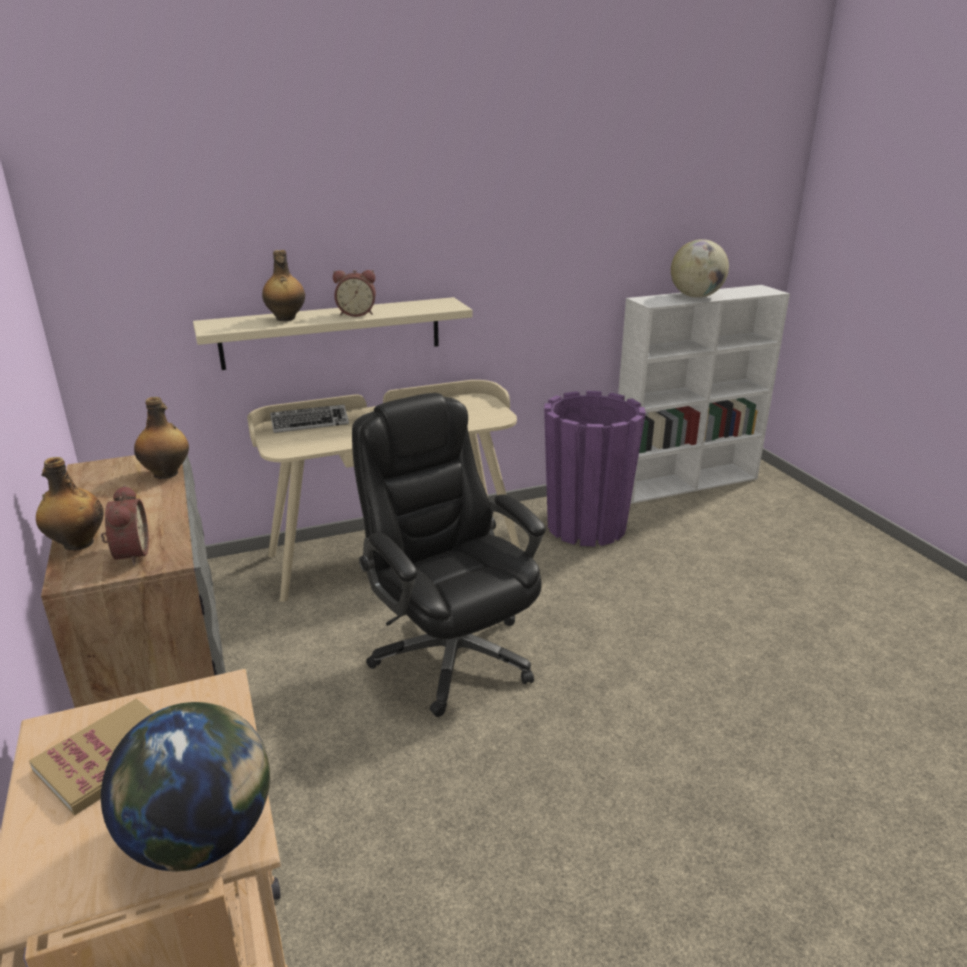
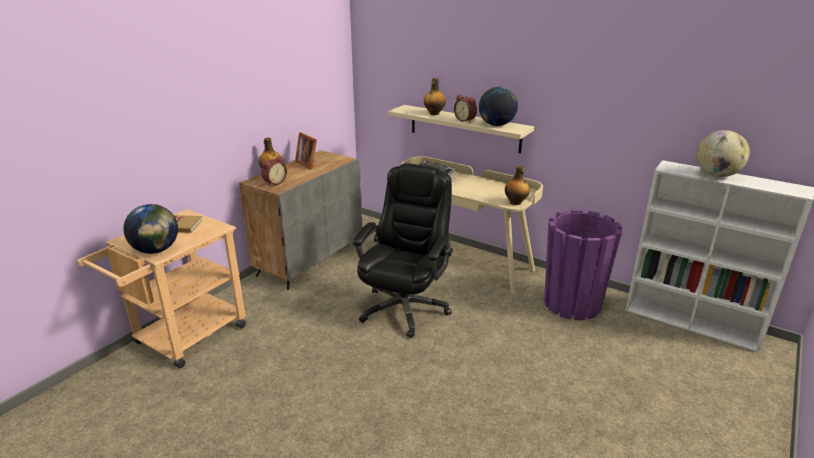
camera: 55 degrees right, 0 degrees up
bottle [134,397,189,479] -> bottle moved to [505,165,530,205]
none -> picture frame [295,132,317,170]
none -> globe [479,87,518,126]

